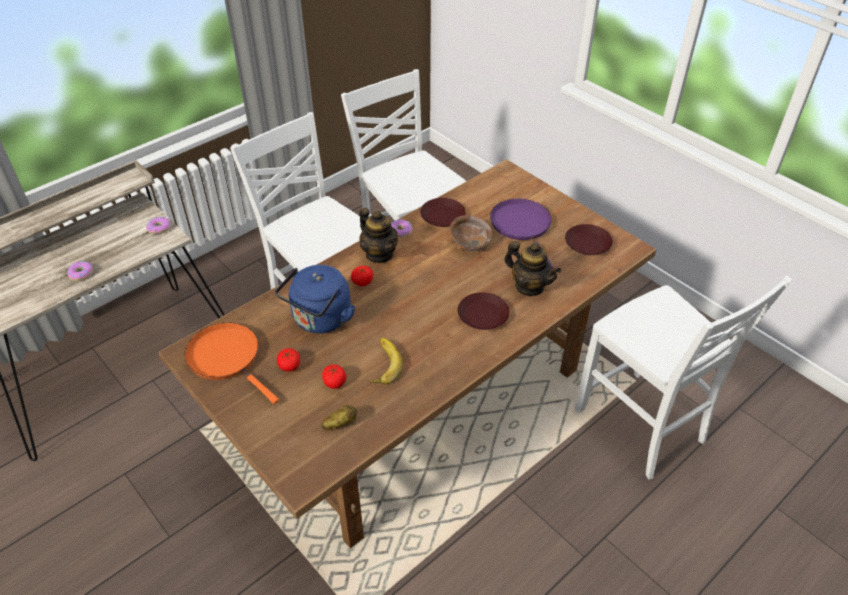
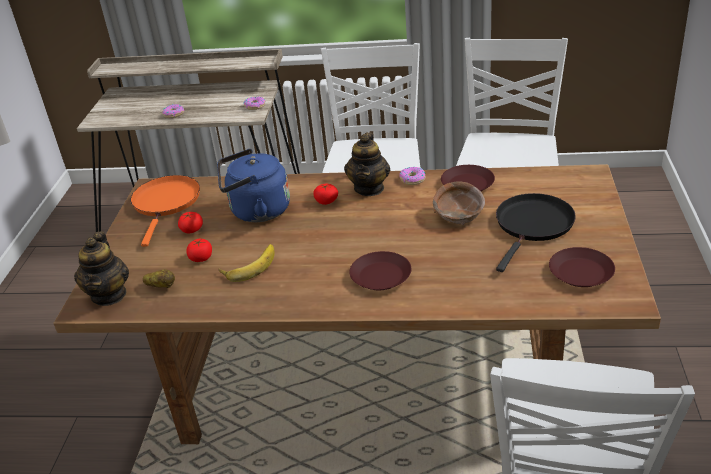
camera: 50 degrees right, 10 degrees down
purple frying pan [490,199,553,268] -> black frying pan [496,193,576,272]
teapot [504,241,561,296] -> teapot moved to [74,231,129,306]

